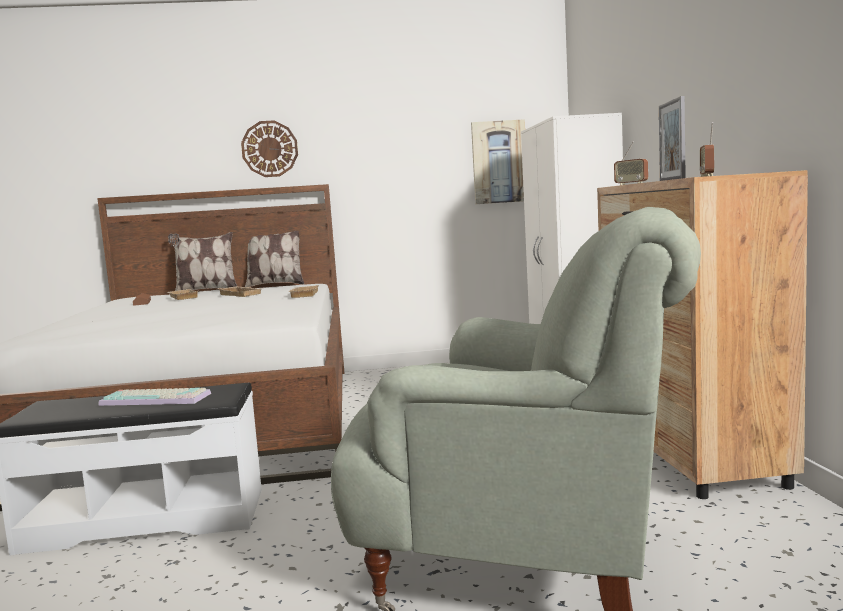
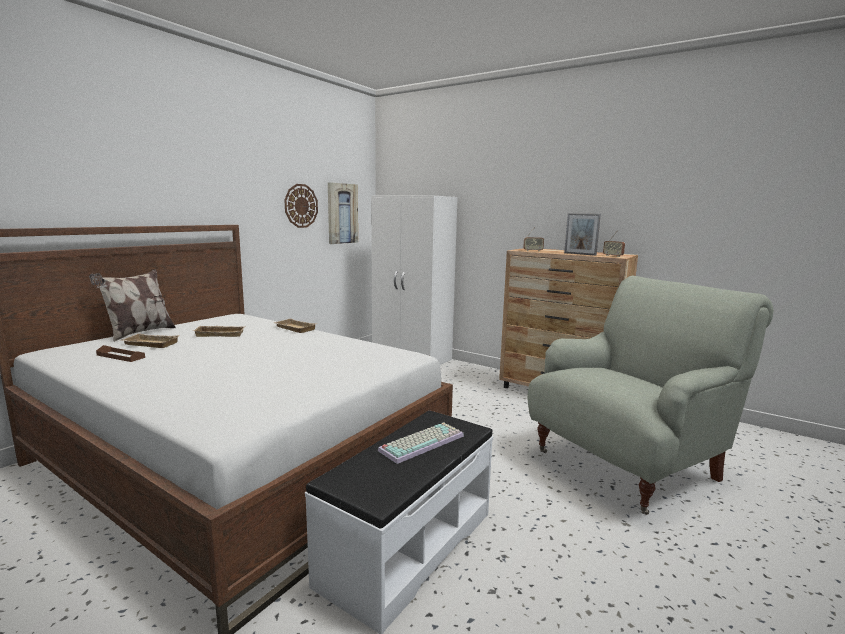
camera: 50 degrees left, 5 degrees up
wall clock [241,120,298,177] -> wall clock moved to [284,184,318,228]
pillow [245,231,304,287] -> none

